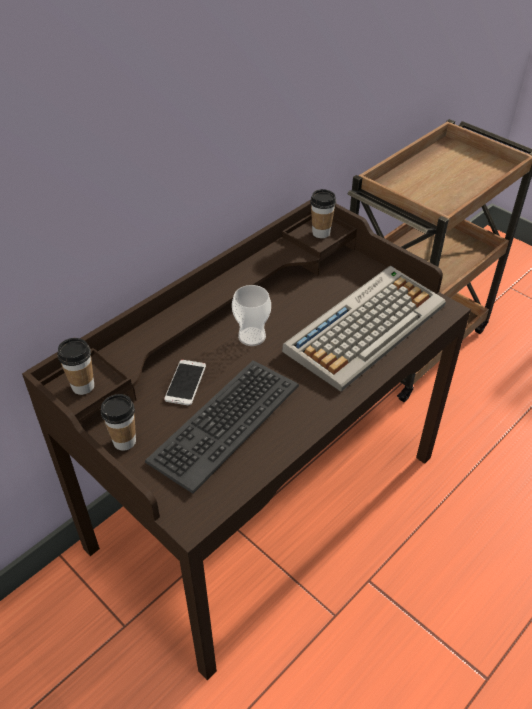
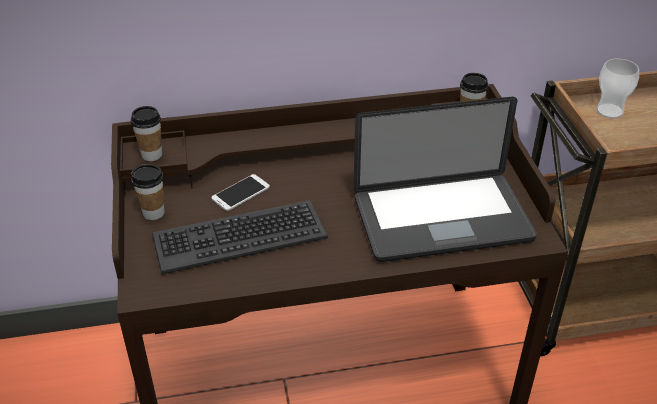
camera: 35 degrees right, 5 degrees down
cup [232,285,271,346] -> cup moved to [596,58,639,119]
keyboard [282,266,446,392] -> laptop [353,97,537,262]

